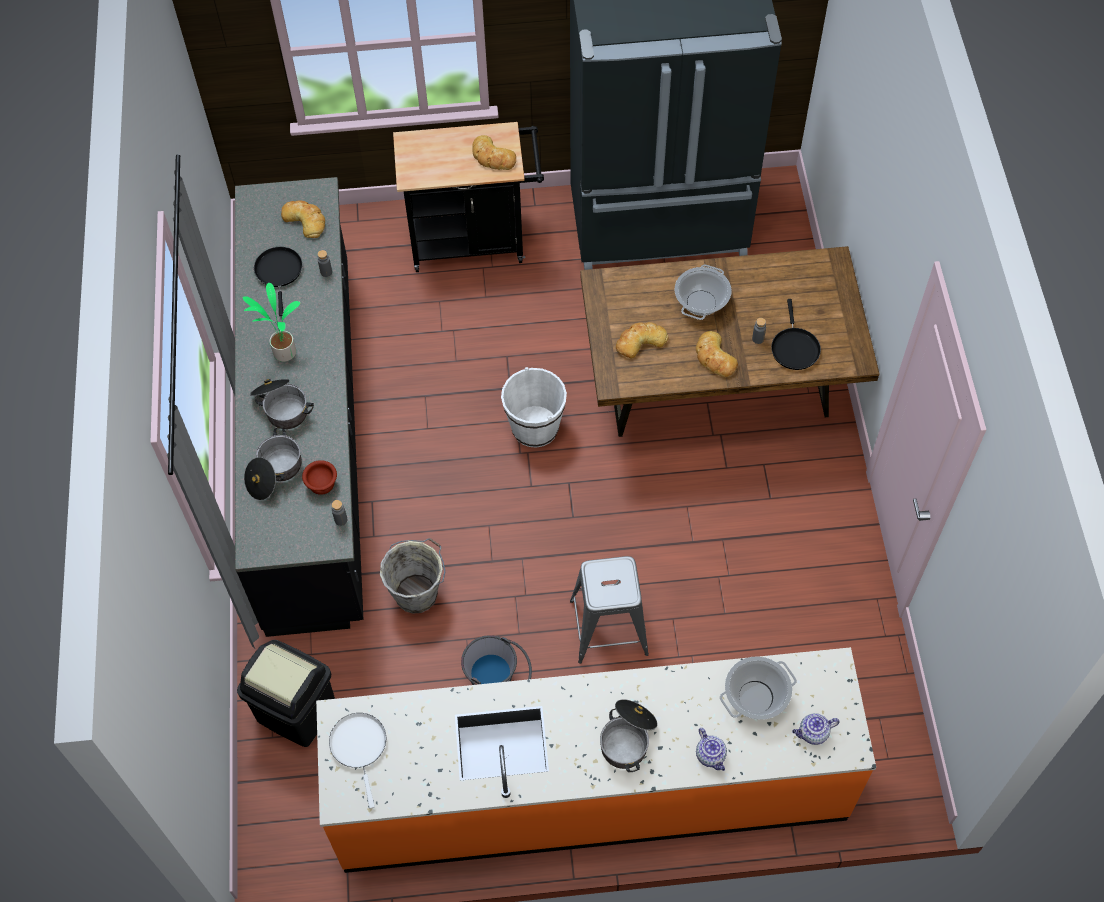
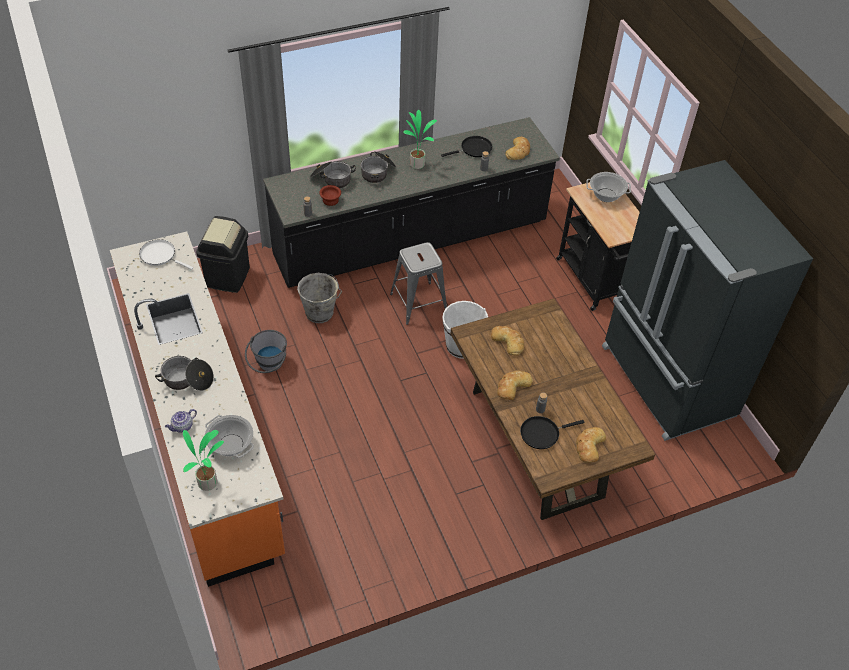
camera: 70 degrees right, 10 degrees down
white frying pan [329,713,387,809] -> white frying pan turned 120 degrees counterclockwise [139,239,193,270]
bread [472,135,516,170] -> bread moved to [576,427,606,463]
grey stool [570,556,649,664] -> grey stool moved to [390,242,447,325]
cooking pot [675,264,732,320] -> cooking pot moved to [586,172,631,202]
teapot [792,713,839,745] -> potted plant [183,430,224,491]

